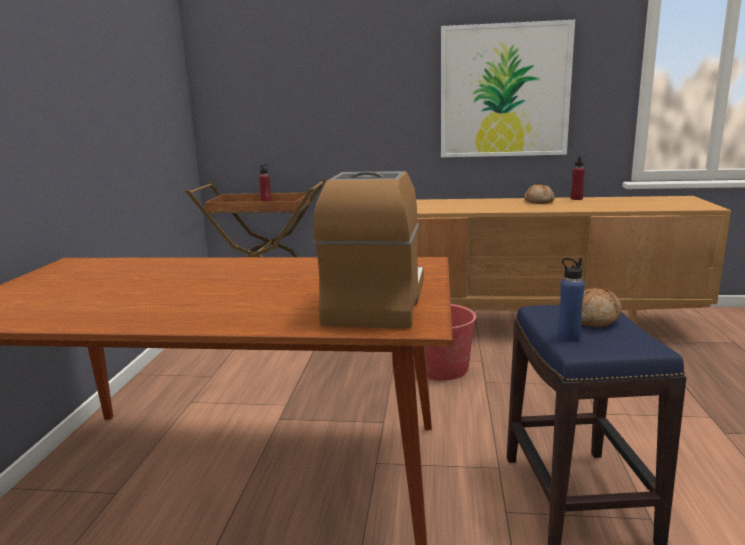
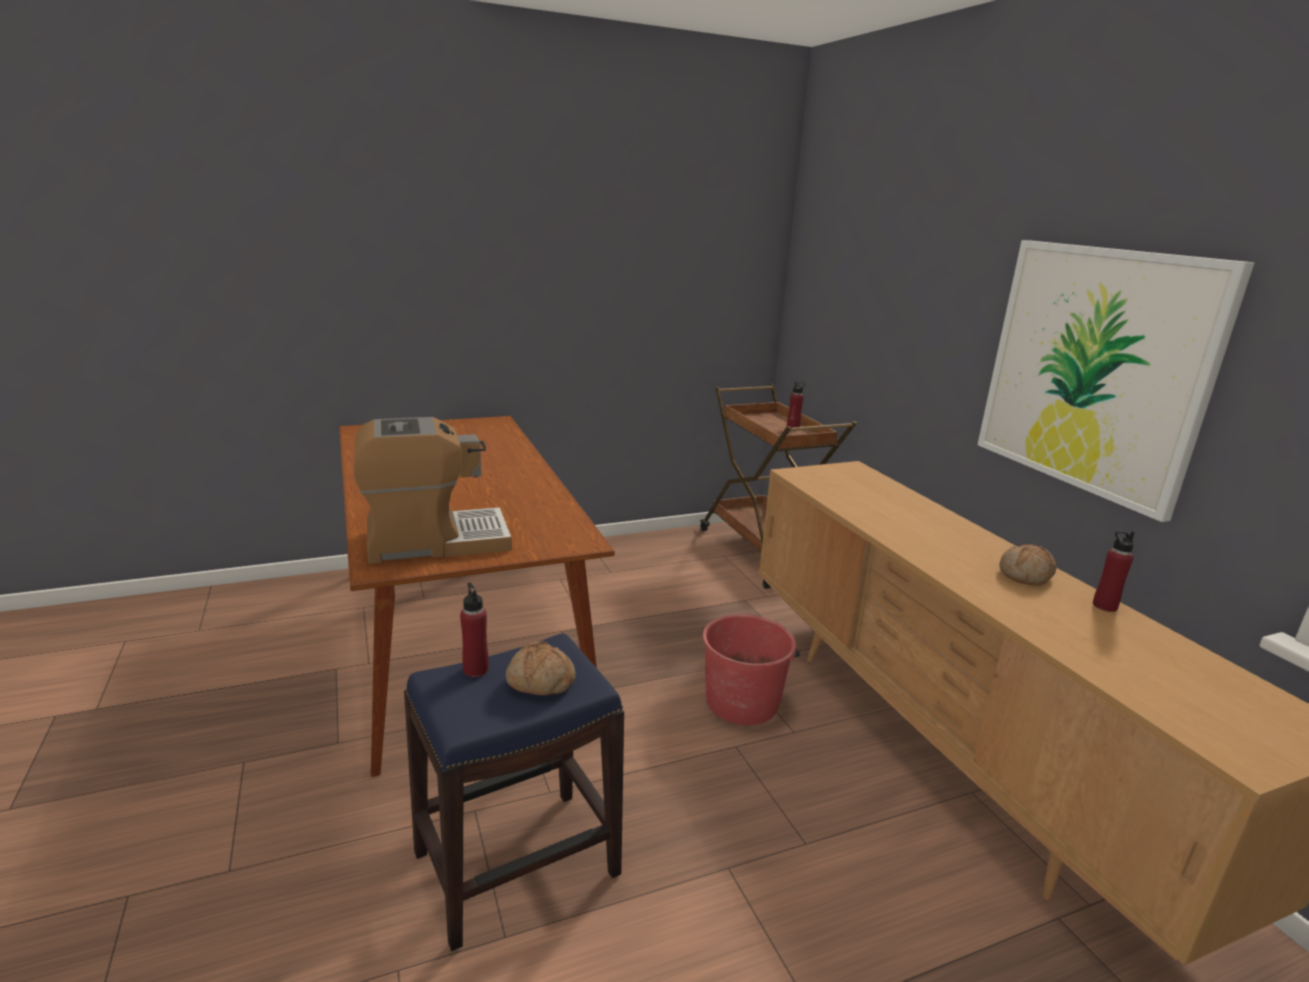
camera: 60 degrees right, 5 degrees up
blue bottle [557,258,585,342] -> red bottle [460,582,489,677]

